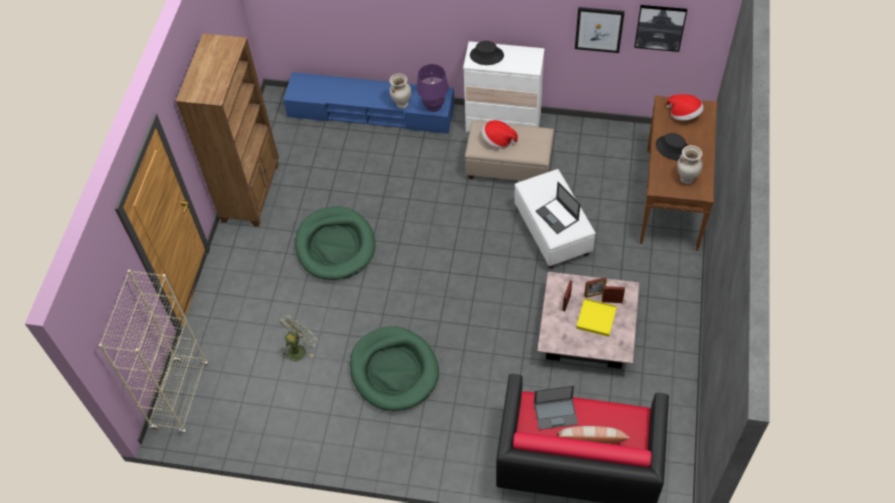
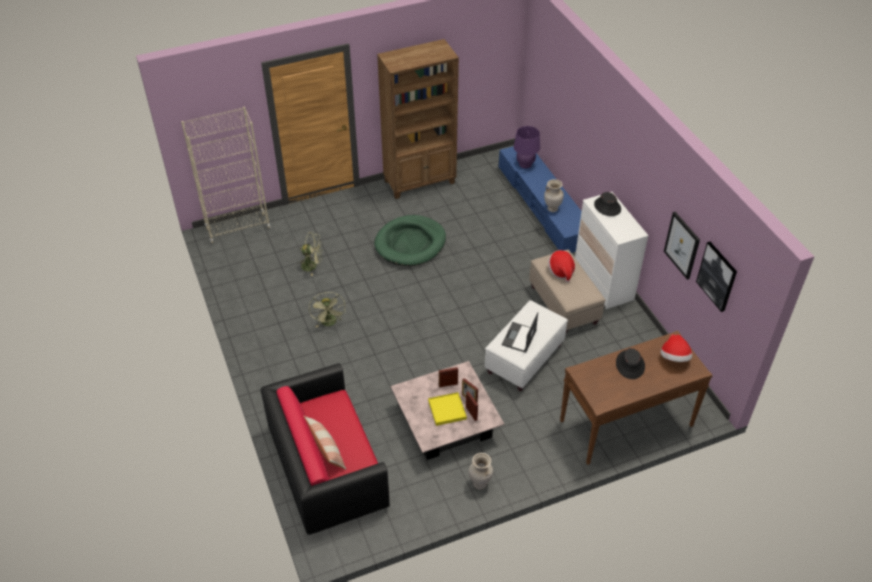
camera: 55 degrees right, 10 degrees down
green dog bed [350,326,439,411] -> green fan [309,292,345,327]
purple table lamp [417,64,448,112] -> purple table lamp moved to [514,126,540,168]
laptop [534,385,578,430] -> none
beige vase [677,145,703,184] -> beige vase moved to [469,453,493,489]

